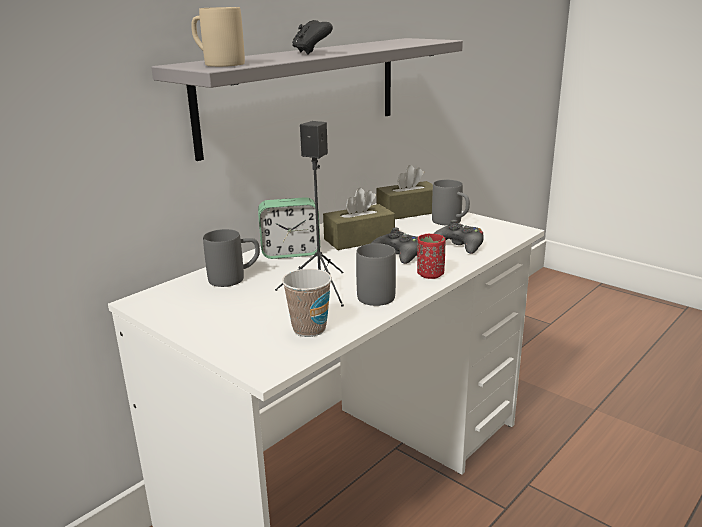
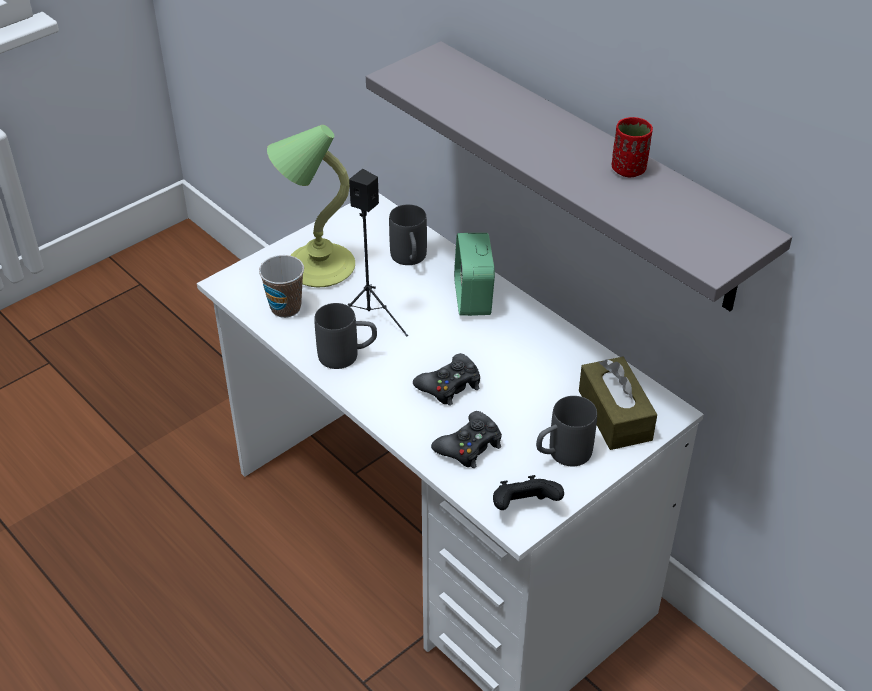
camera: 95 degrees right, 20 degrees up
beige mug [191,7,245,67] -> none
black game controller [292,20,333,55] -> black game controller moved to [493,475,564,510]
brown tissue box [323,188,395,250] -> none
red cup [417,234,446,279] -> red cup moved to [612,117,653,177]
none -> table lamp [267,125,355,287]

